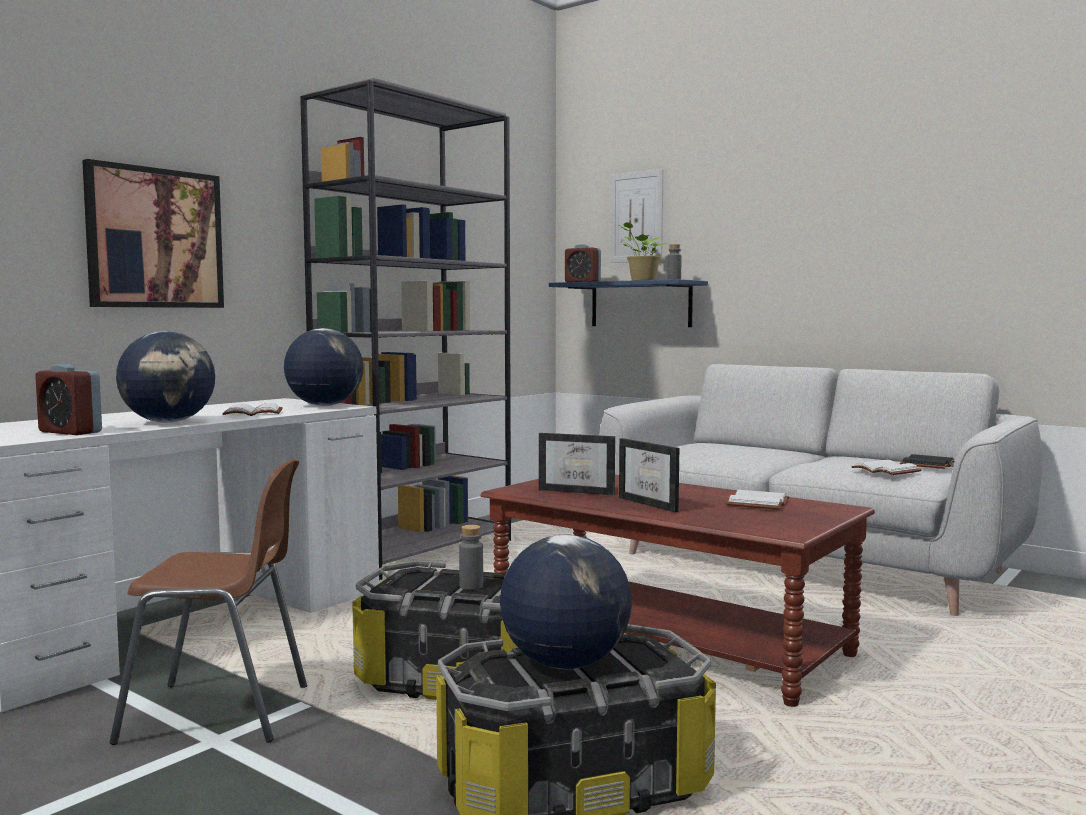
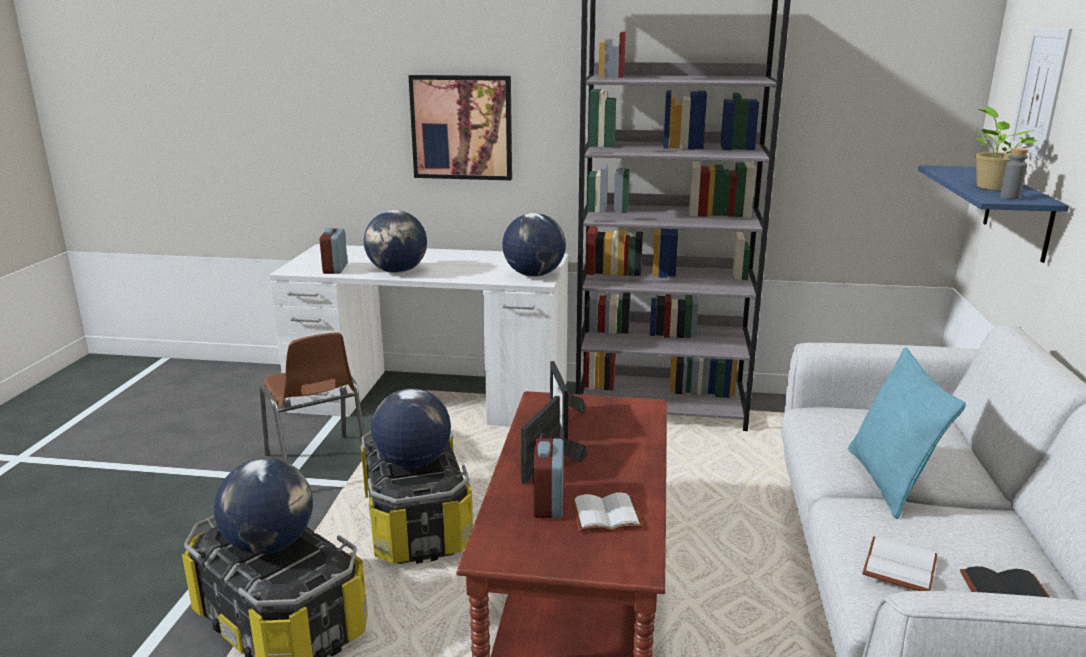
camera: 60 degrees right, 15 degrees up
white book [222,403,283,416] -> none
grey bottle [459,525,483,590] -> globe [371,388,451,468]
alarm clock [565,244,601,282] -> alarm clock moved to [533,438,564,518]
none -> turquoise pillow [848,347,966,519]

